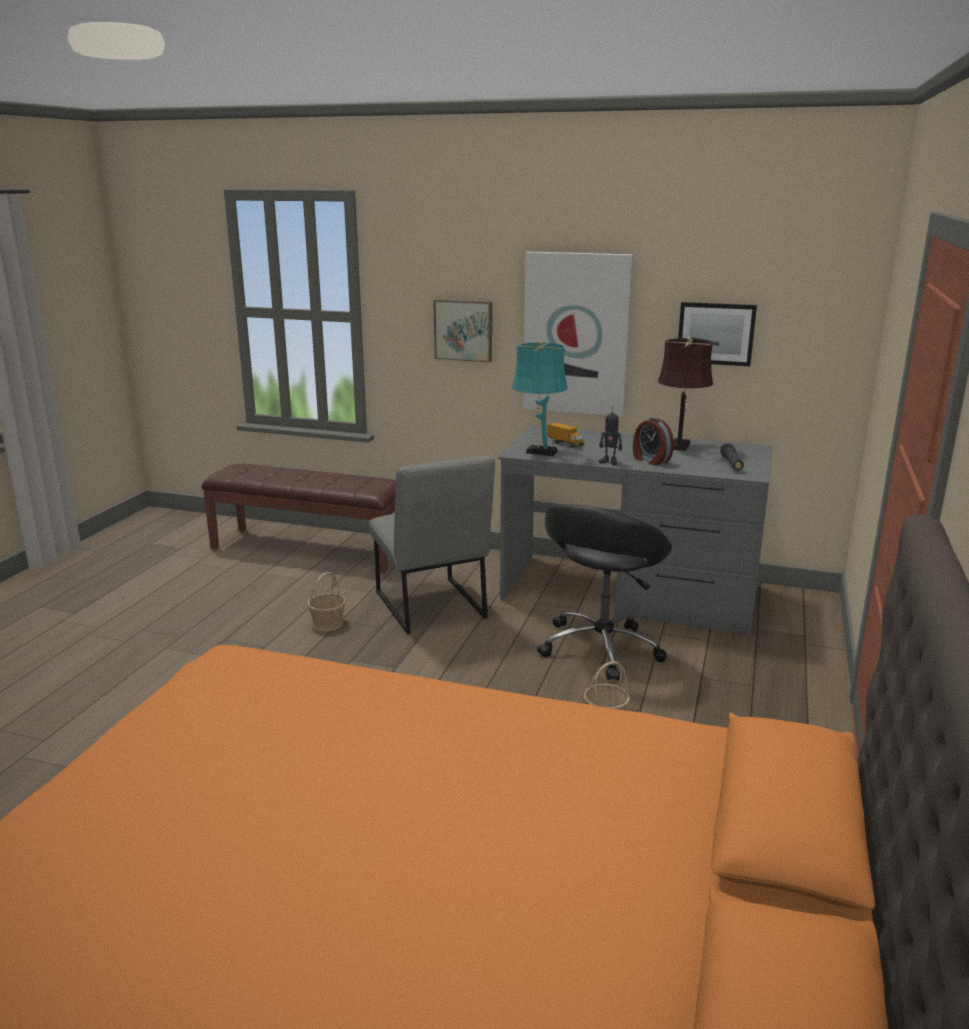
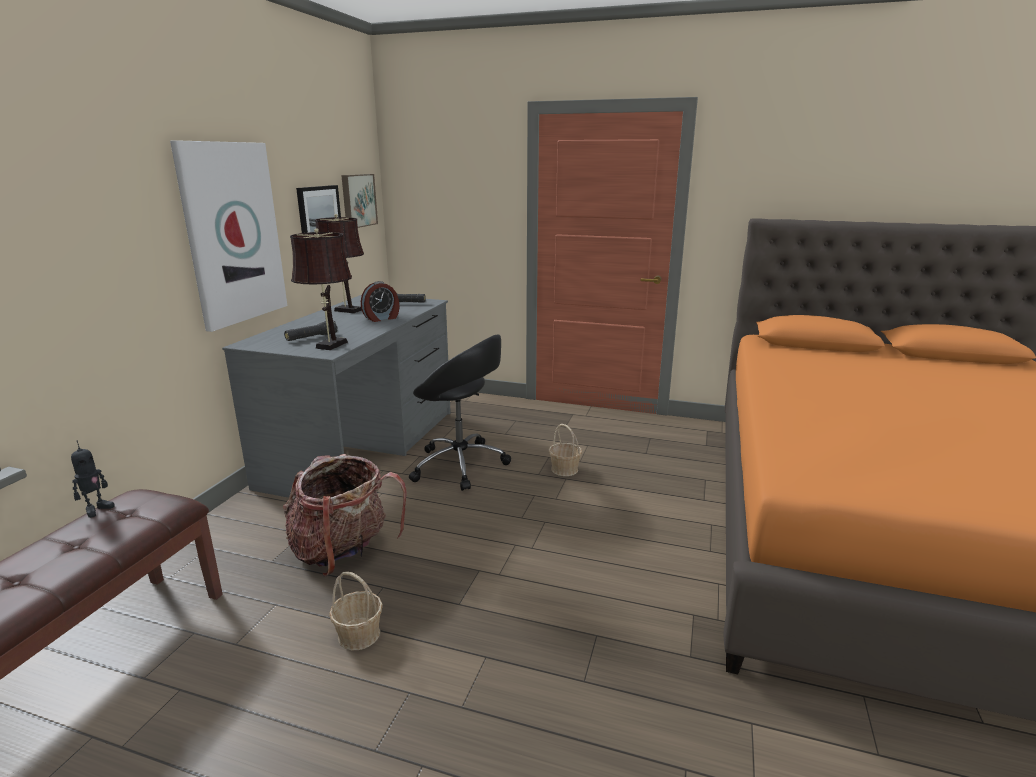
camera: 90 degrees left, 0 degrees up
grey chair [369,456,495,634] -> backpack [283,454,407,576]
picture [433,299,492,362] -> picture moved to [341,174,378,228]
turquoise table lamp [512,341,568,456] -> brown table lamp [290,228,352,350]
toy truck [547,422,584,448] -> black flashlight [284,320,338,341]
toy robot [599,406,622,465] -> toy robot moved to [71,440,115,518]

